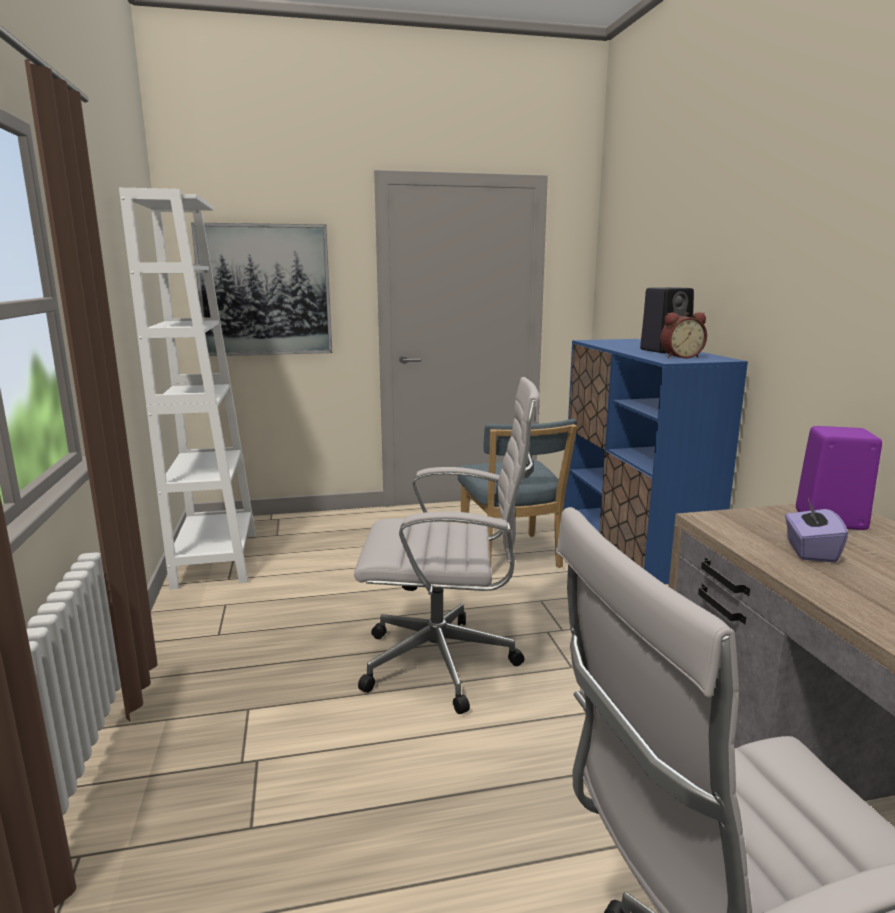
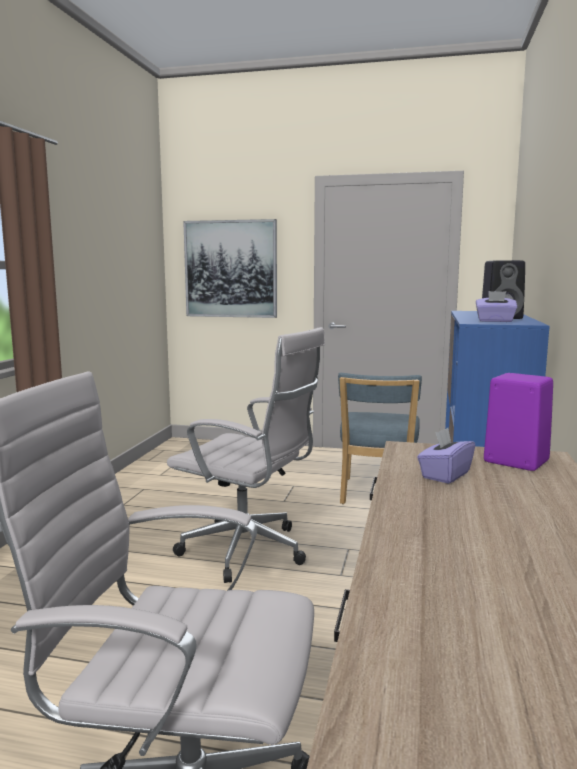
camera: 25 degrees right, 5 degrees down
white bookcase [119,188,256,589] -> none
alarm clock [660,312,707,358] -> purple tissue box [476,291,518,322]

